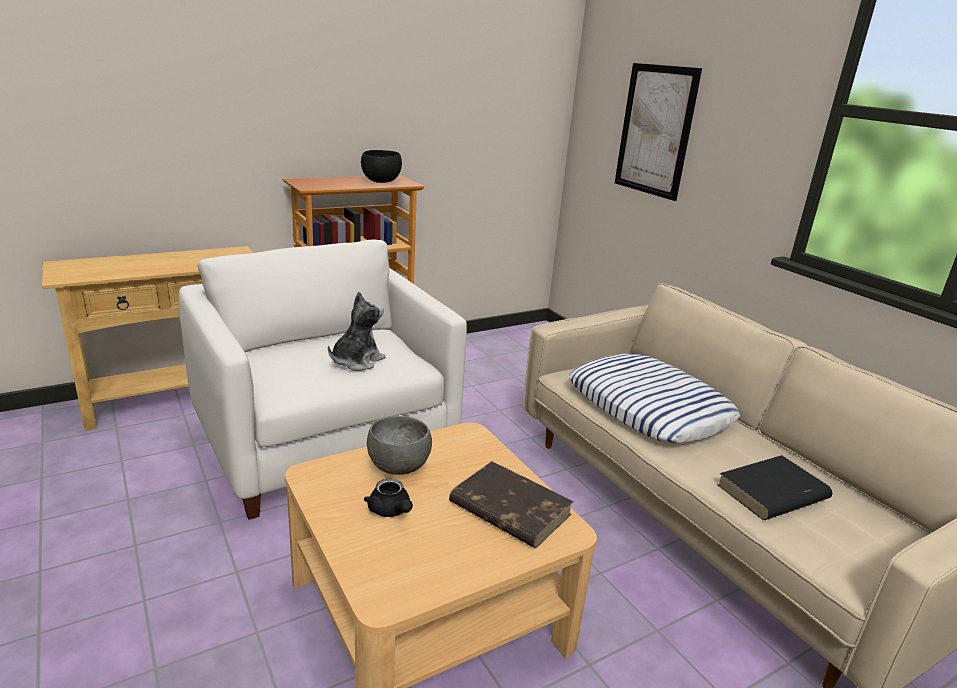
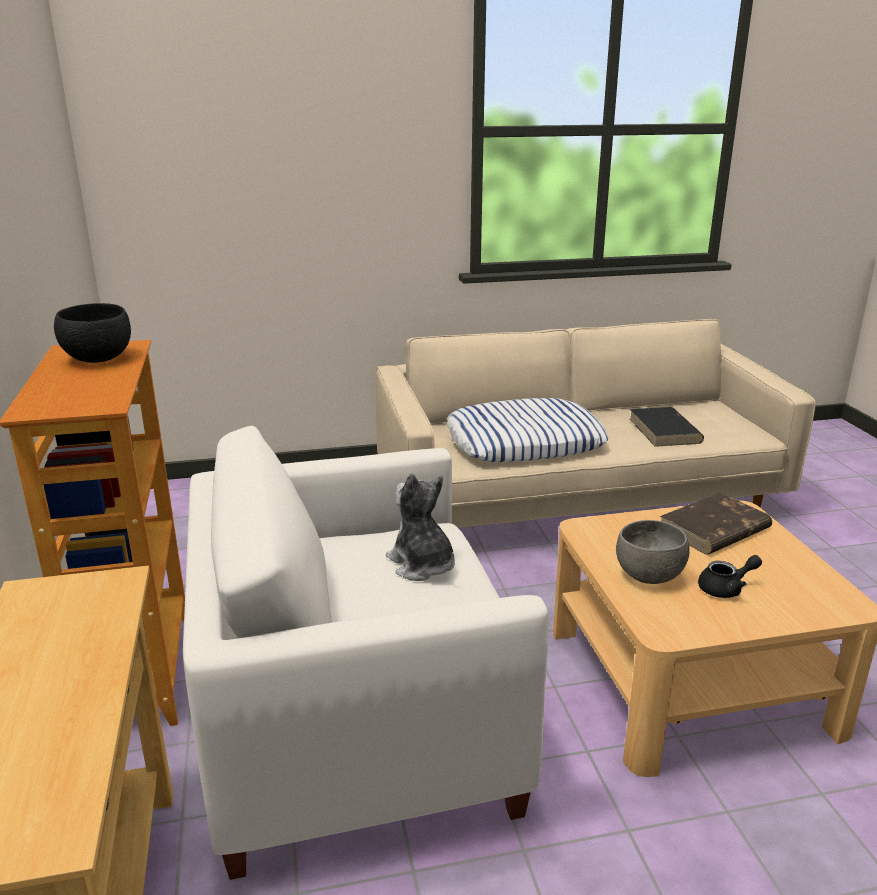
camera: 70 degrees left, 0 degrees up
picture [615,63,702,201] -> none

